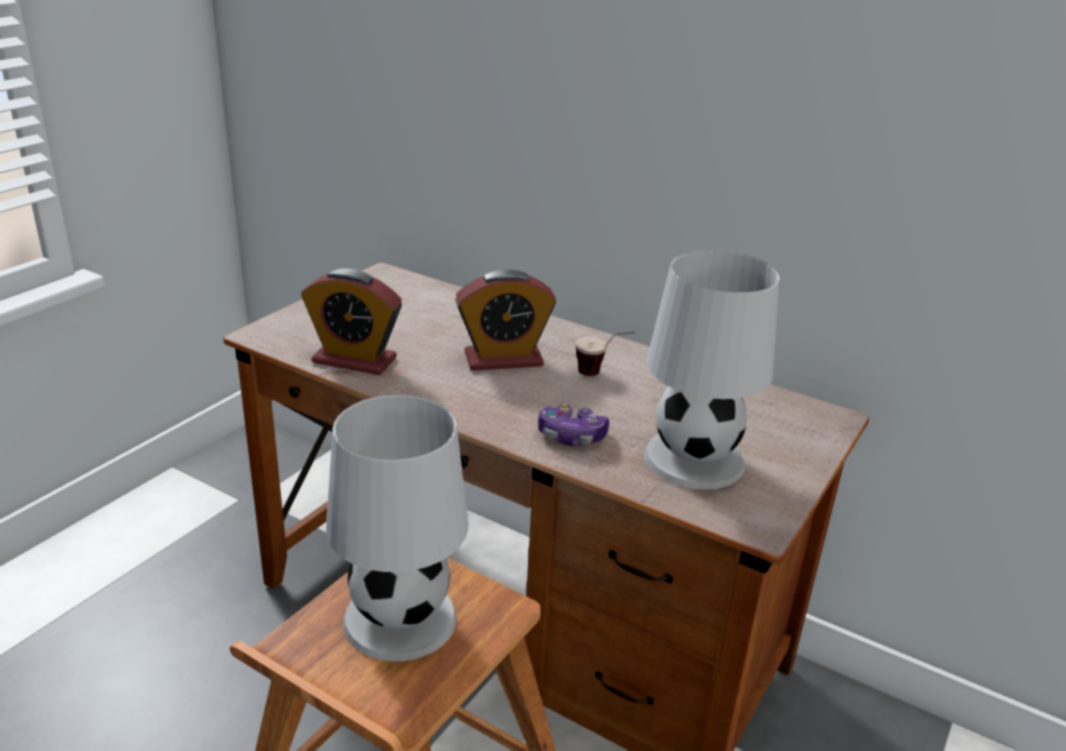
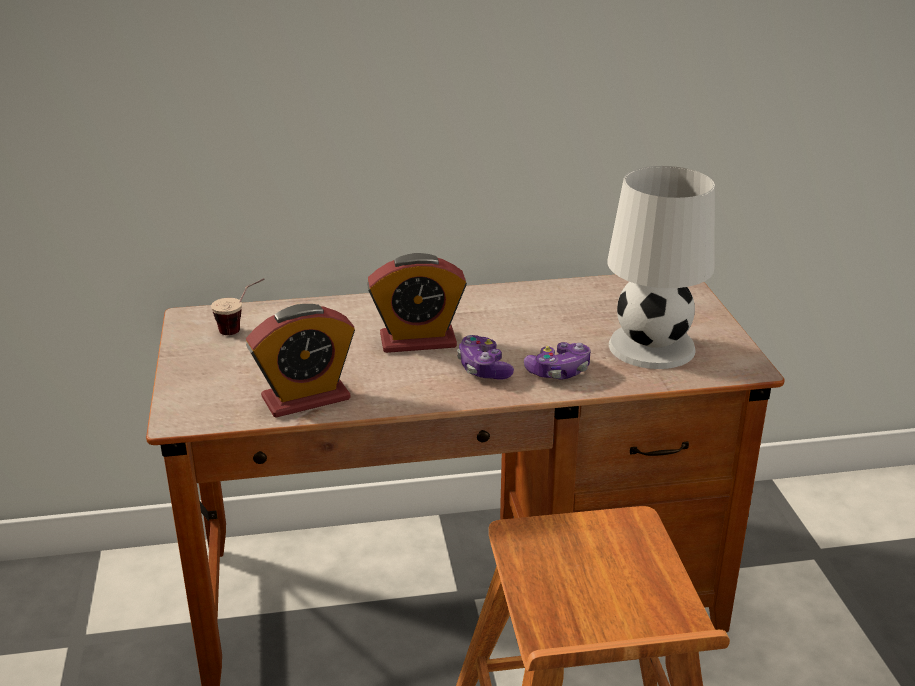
camera: 40 degrees left, 0 degrees up
white table lamp [326,395,468,662] -> none
alarm clock [455,269,556,371] -> alarm clock turned 45 degrees clockwise [367,253,467,353]
cup [575,332,635,376] -> cup moved to [211,278,265,335]
none -> game controller [457,335,514,380]

